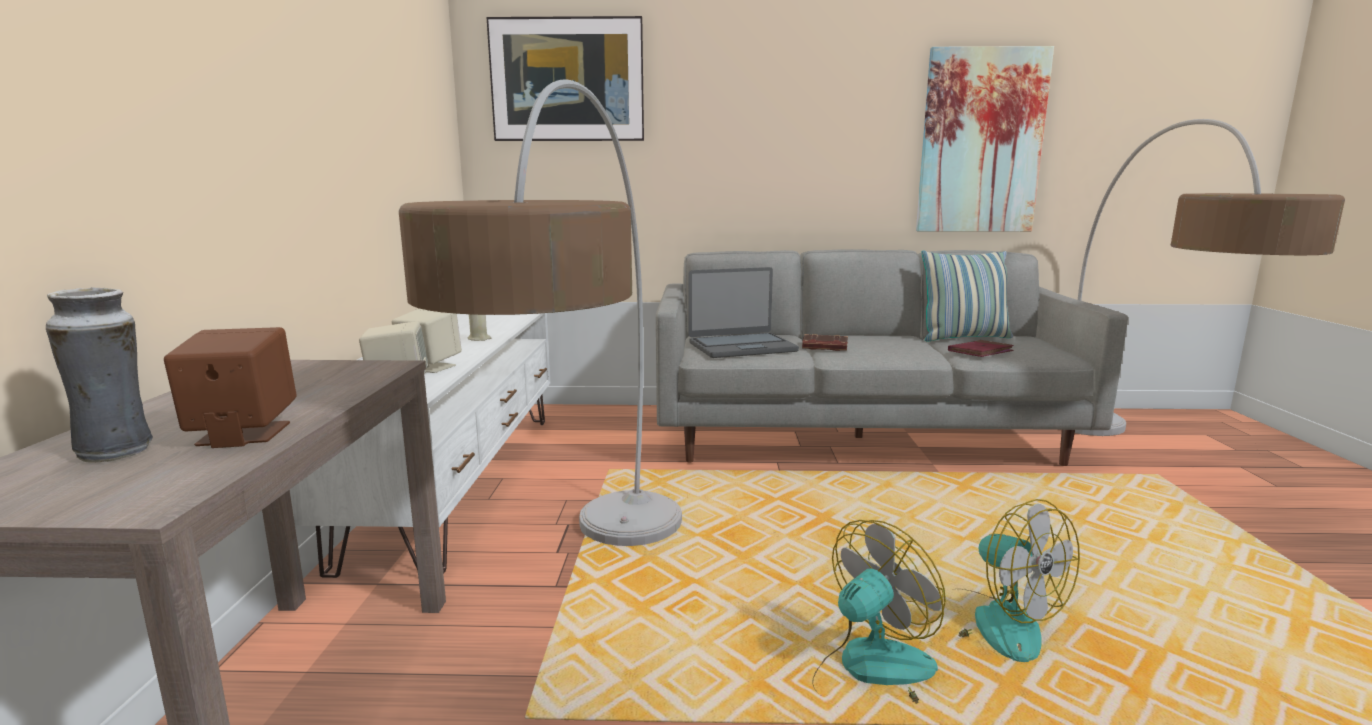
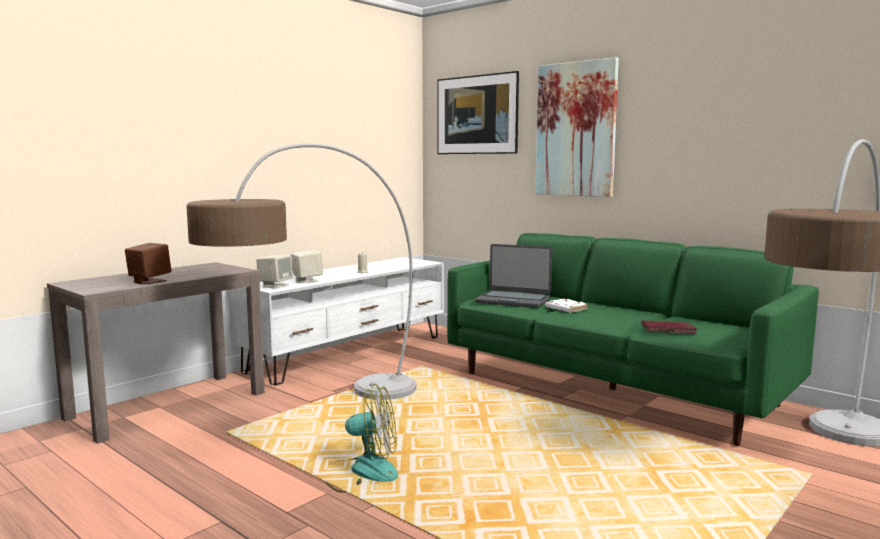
camera: 40 degrees right, 5 degrees down
vase [46,287,153,463] -> none
grey sofa [656,249,1128,466] -> green sofa [447,233,819,446]
brown book [802,334,848,351] -> white book [545,298,588,313]
picture [916,46,1054,232] -> picture moved to [536,57,619,197]
pillow [921,250,1013,342] -> none
fan [953,499,1080,662] -> none

